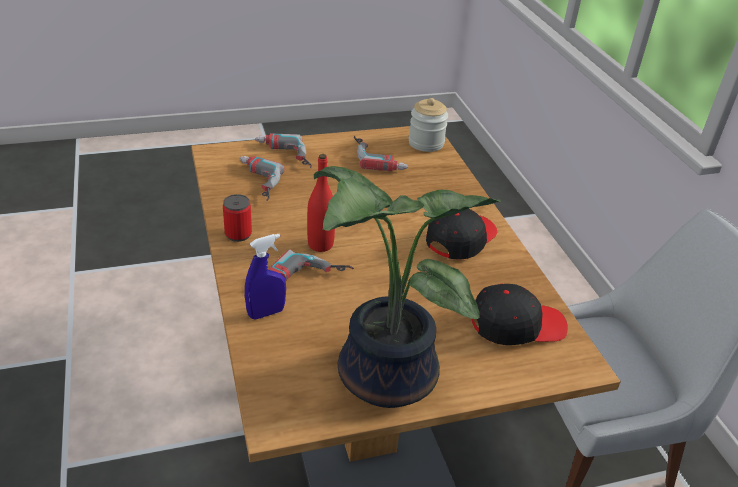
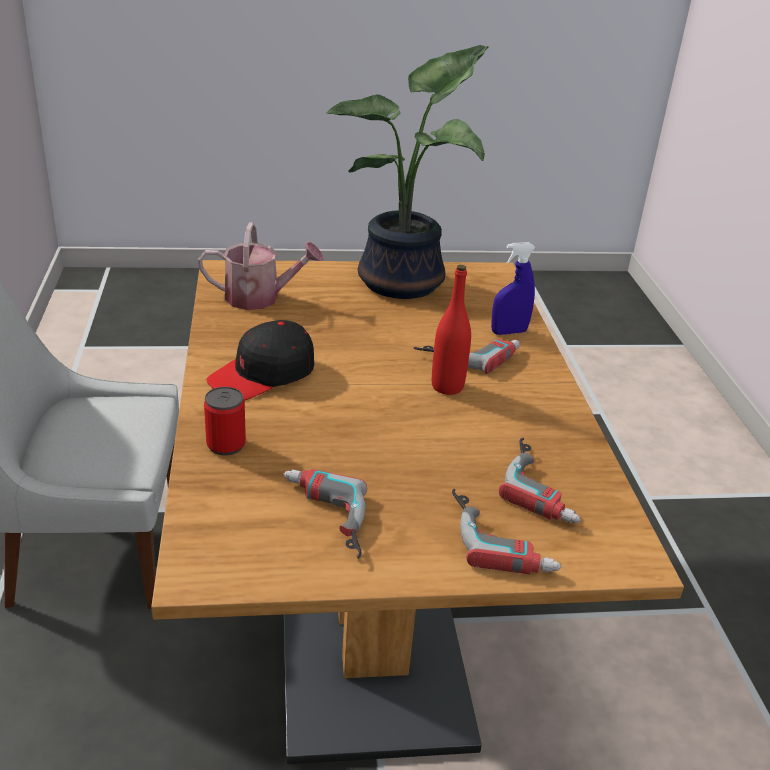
camera: 170 degrees left, 5 degrees down
can [223,194,252,242] -> can moved to [204,387,246,455]
jar [408,98,448,152] -> none
black cap [472,284,568,345] -> watering can [198,222,324,310]

